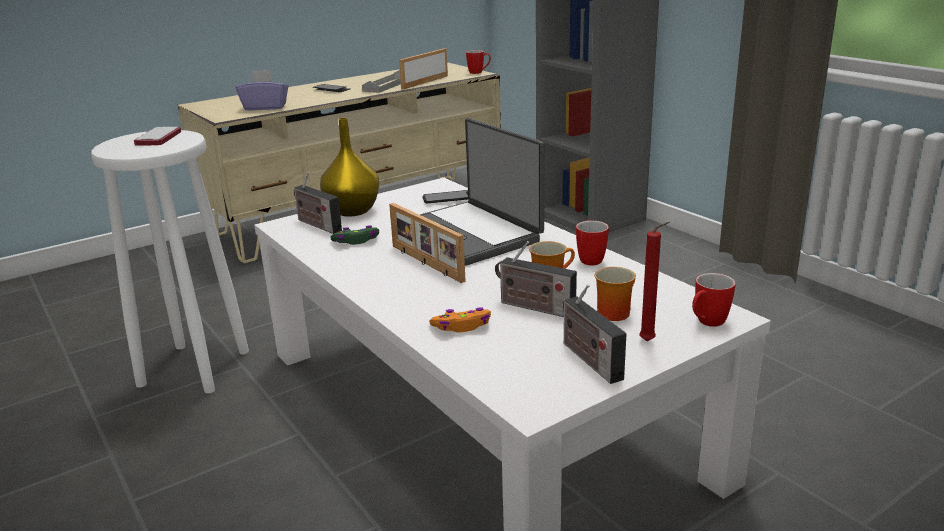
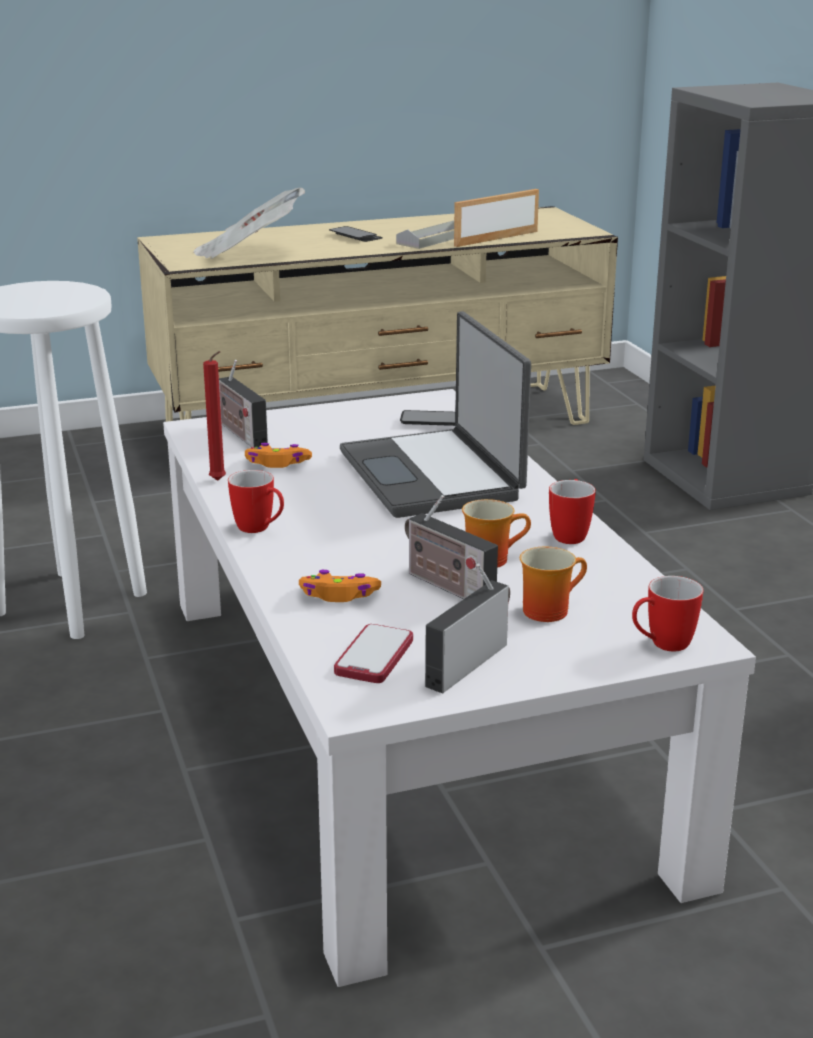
camera: 15 degrees right, 0 degrees up
phone [134,127,181,146] -> phone moved to [334,624,413,683]
purple tissue box [236,70,289,111] -> newspaper [193,188,305,259]
yellow vase [320,118,379,217] -> none
green game controller [331,225,379,245] -> orange game controller [245,443,312,468]
picture frame [389,203,466,283] -> none
mug [466,50,491,74] -> mug moved to [228,470,284,533]
radio [563,284,627,384] -> radio turned 45 degrees clockwise [425,563,510,694]
red candle [639,222,670,341] -> red candle moved to [203,351,226,481]

